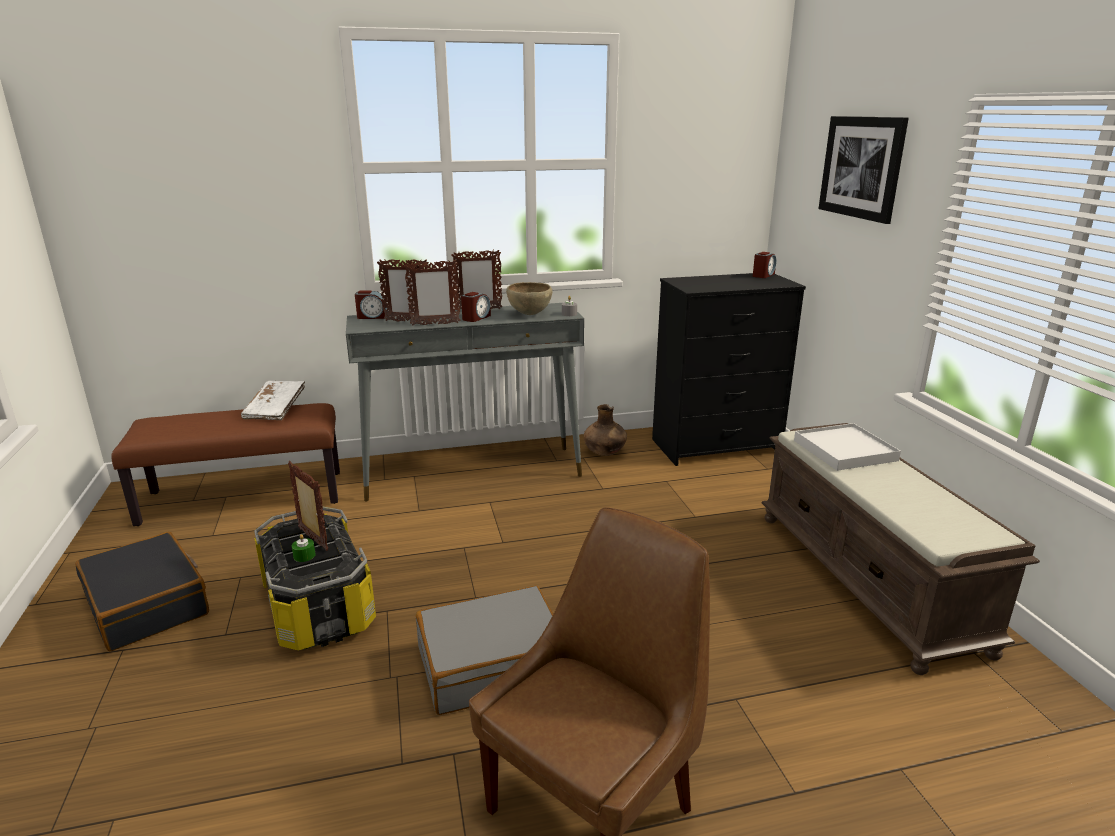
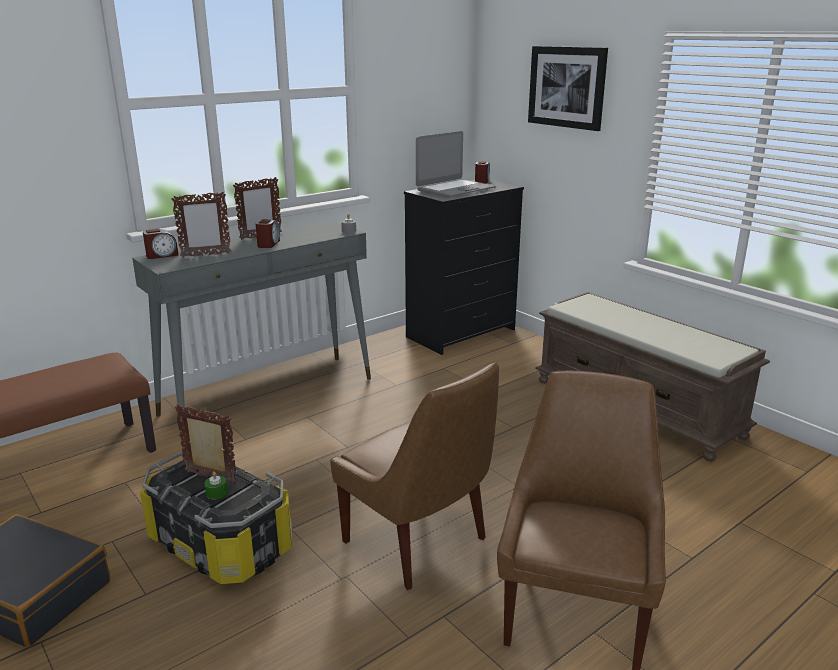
camera: 25 degrees left, 0 degrees up
white book [241,381,305,420] -> none
picture frame [404,260,461,326] -> none
grey suitcase [416,586,553,715] -> brown chair [330,362,499,590]
brown bowl [506,282,553,315] -> none
brown vase [584,404,627,456] -> none
white tray [794,423,901,471] -> none
none -> laptop [416,131,496,197]

